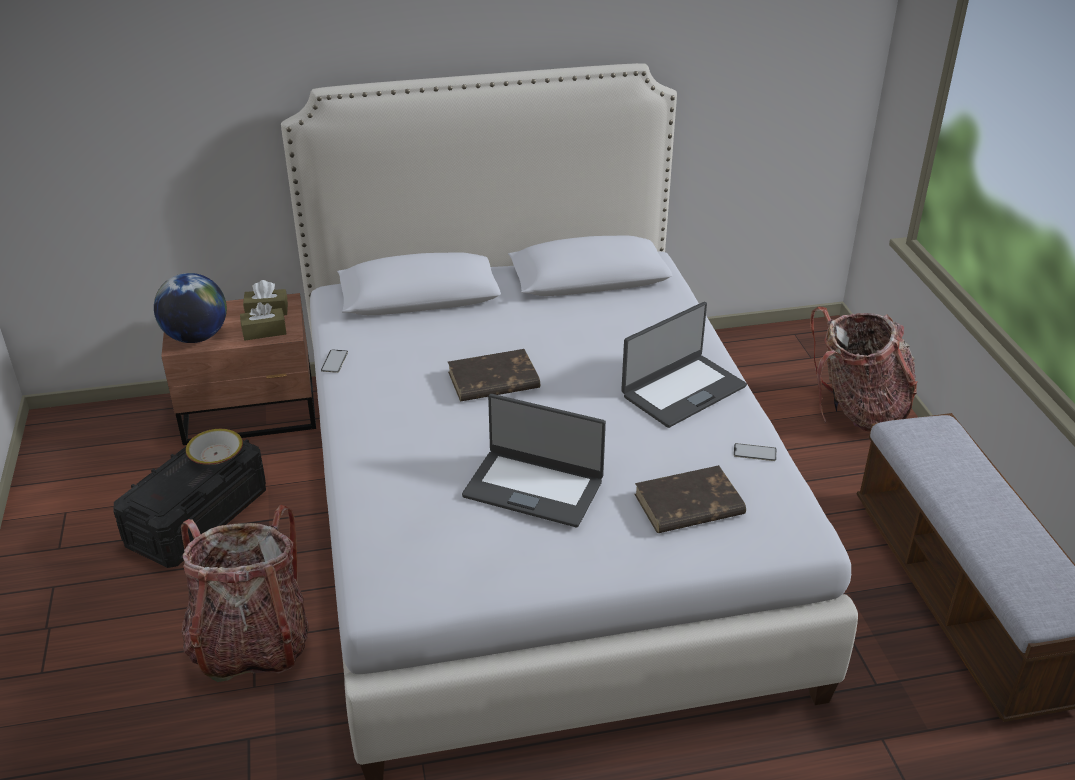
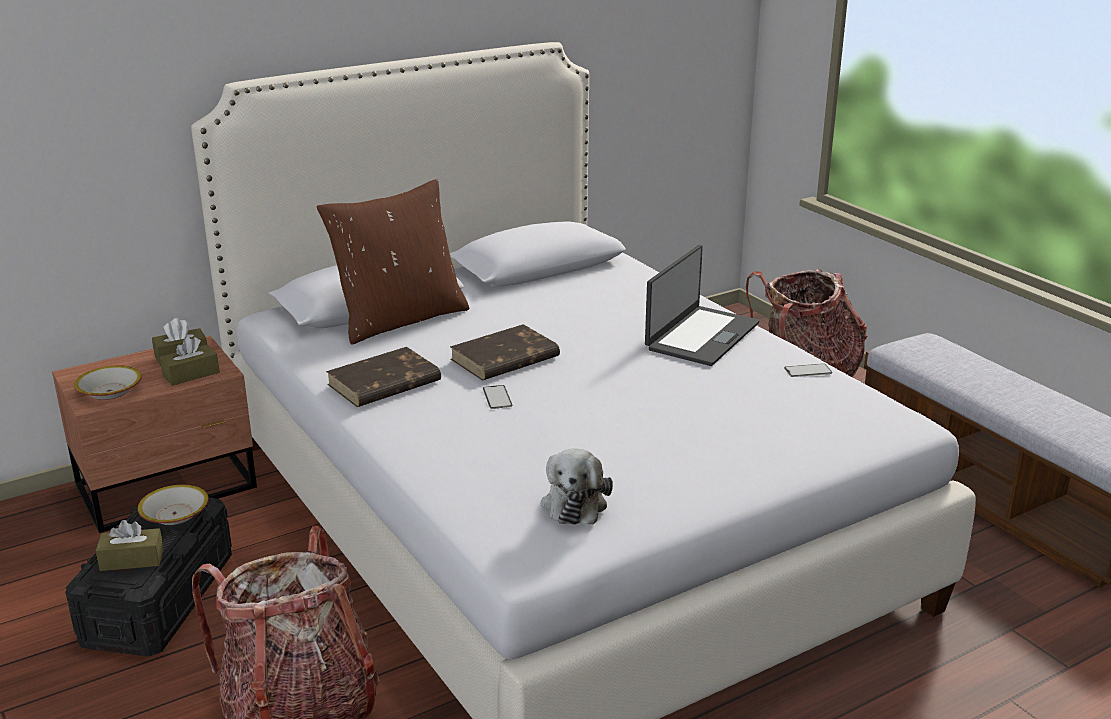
camera: 20 degrees left, 10 degrees down
globe [154,273,227,343] -> bowl [74,365,142,400]
phone [321,349,348,373] -> phone moved to [483,385,512,409]
laptop [462,394,606,527] -> none
brown book [634,465,746,533] -> brown book moved to [326,347,441,407]
none -> brown tissue box [96,520,164,571]
none -> brown pillow [317,179,469,344]
none -> plush toy [541,448,613,525]

